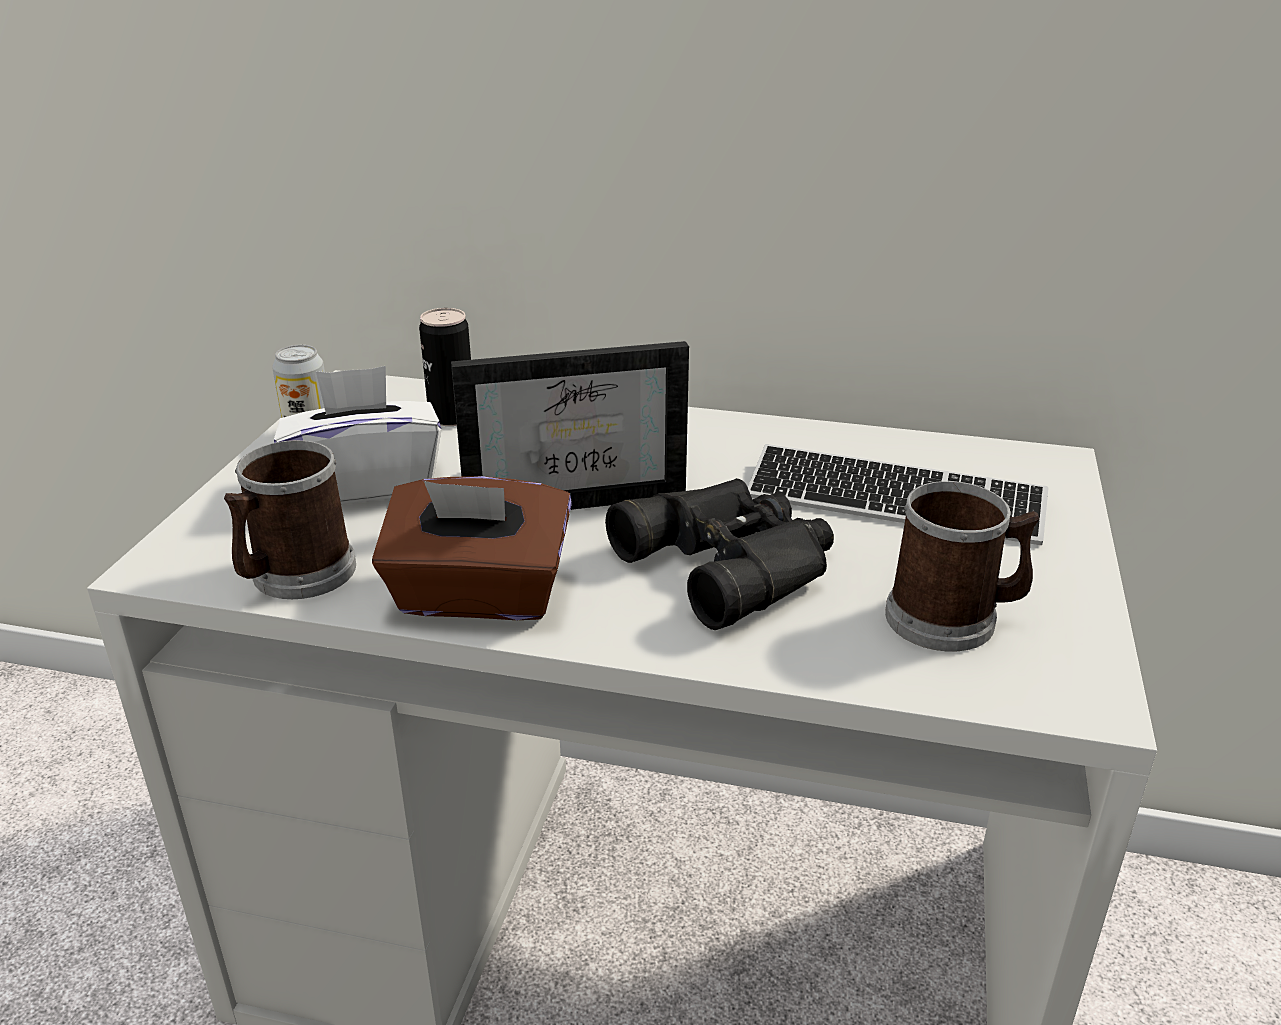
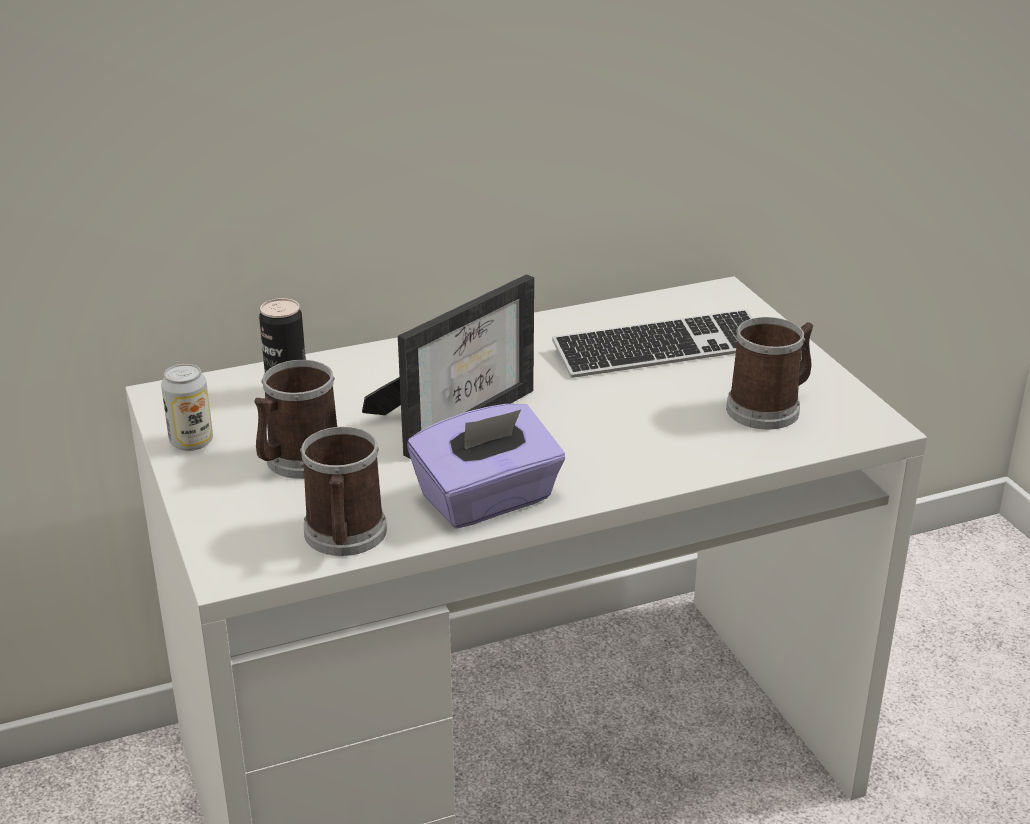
camera: 35 degrees left, 0 degrees up
white tissue box [274,366,441,505] -> mug [254,360,337,479]
brown tissue box [372,476,572,620] -> purple tissue box [407,404,565,529]
black binoculars [605,478,834,630] -> none

